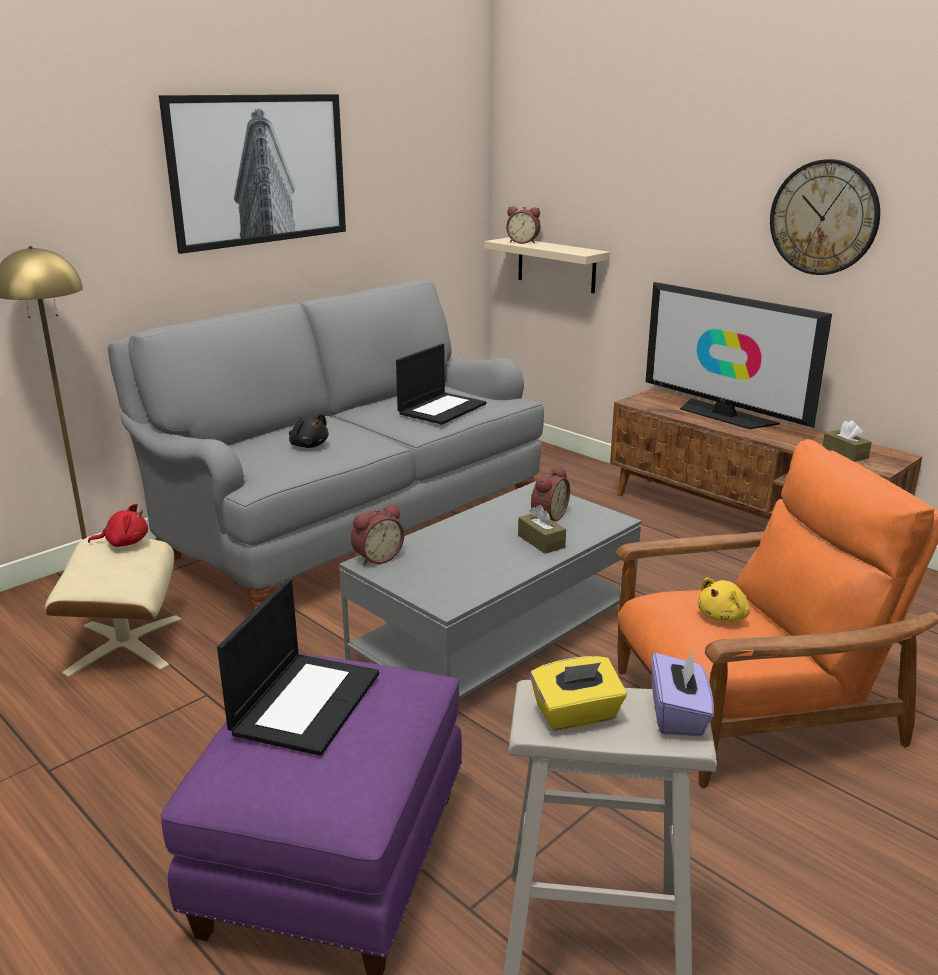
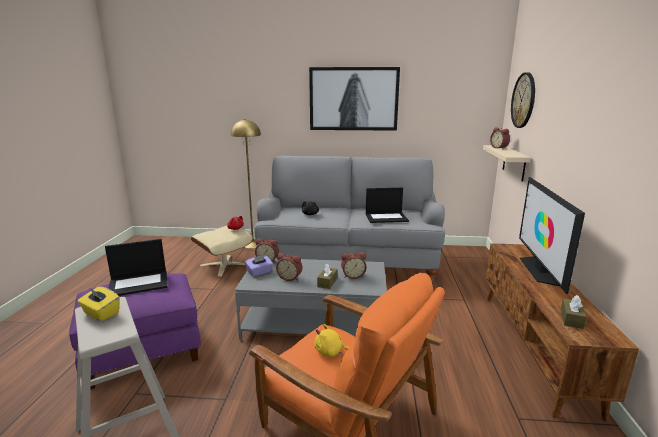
camera: 50 degrees right, 5 degrees down
purple tissue box [652,651,714,736] -> purple tissue box moved to [245,255,273,277]
wall clock [770,159,880,275] -> wall clock moved to [511,72,535,128]
none -> alarm clock [276,253,302,281]

